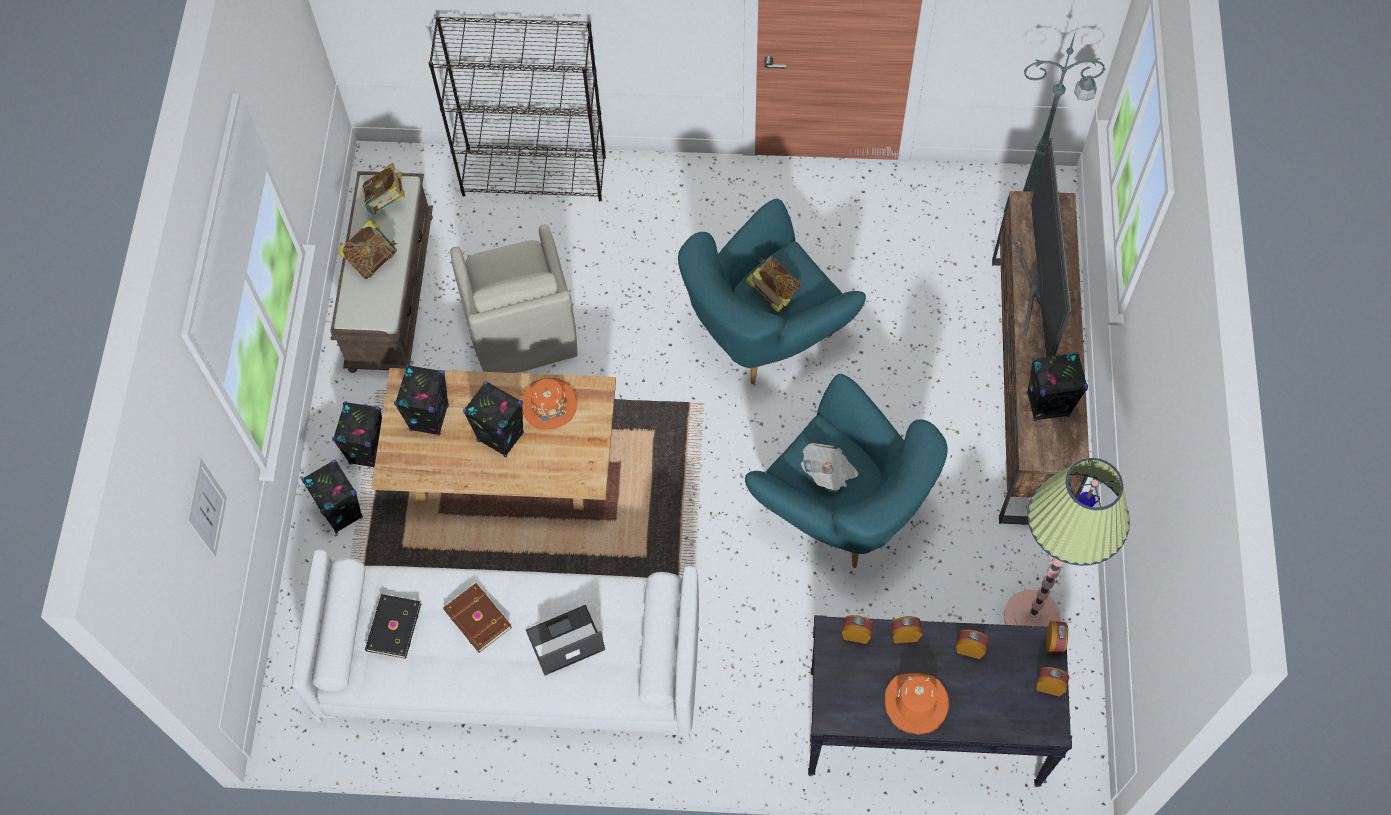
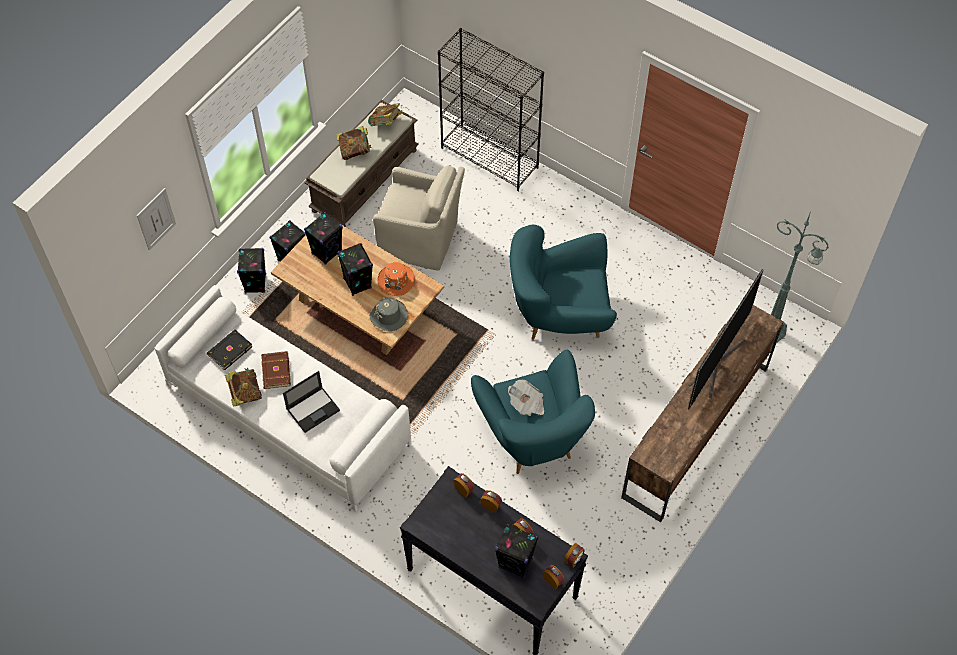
camera: 30 degrees right, 5 degrees down
beige armchair [450,224,578,373] -> beige armchair turned 90 degrees counterclockwise [373,166,465,271]
laptop [526,605,605,676] -> laptop turned 135 degrees clockwise [283,371,340,433]
book [746,255,802,313] -> book moved to [225,368,262,407]
orange hat [885,673,949,735] -> none
floor lamp [1004,458,1130,627] -> none
black speaker [1027,352,1088,421] -> black speaker moved to [495,524,538,578]
none -> grey hat [370,297,408,331]

